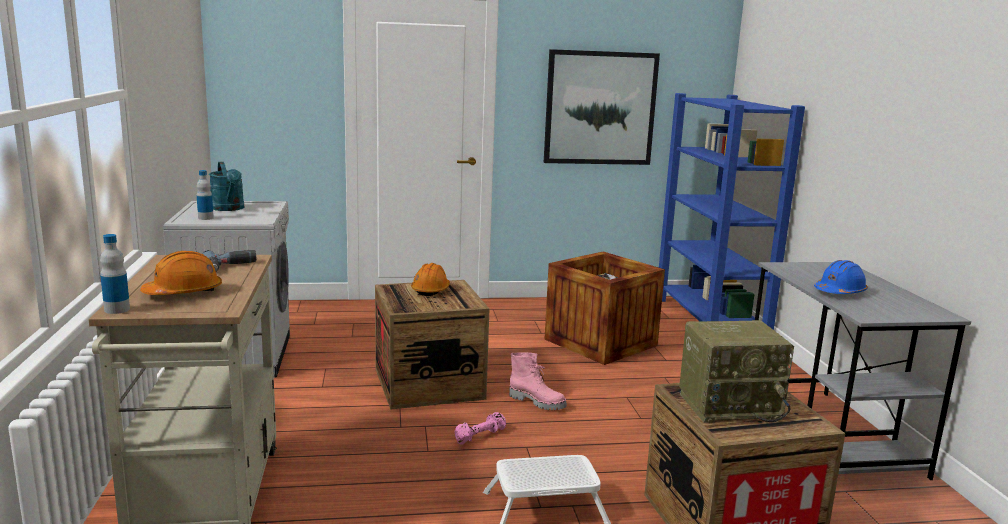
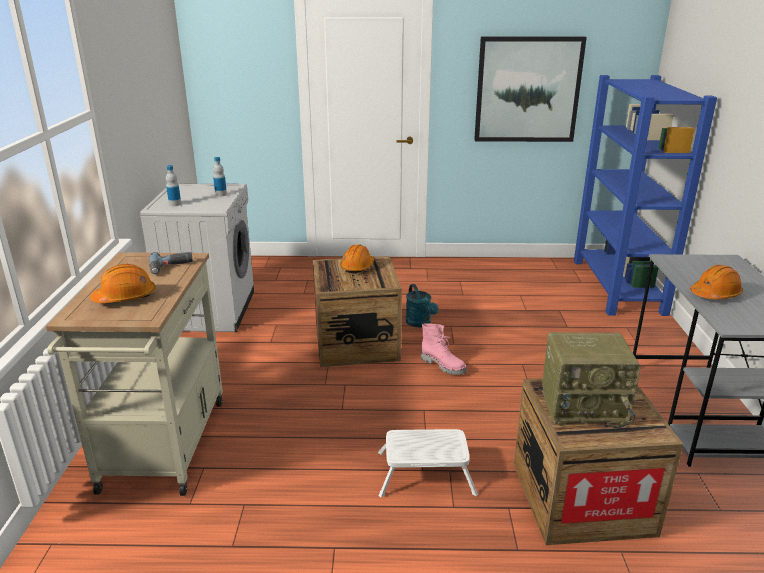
camera: 10 degrees right, 10 degrees up
bottle [100,234,130,314] -> bottle moved to [213,157,227,197]
turquoise watering can [209,162,244,211] -> turquoise watering can moved to [406,284,439,327]
pink dumbbell [454,412,506,445] -> none
crate [544,252,665,365] -> none
blue hard hat [814,260,868,294] -> orange hard hat [690,265,743,299]

